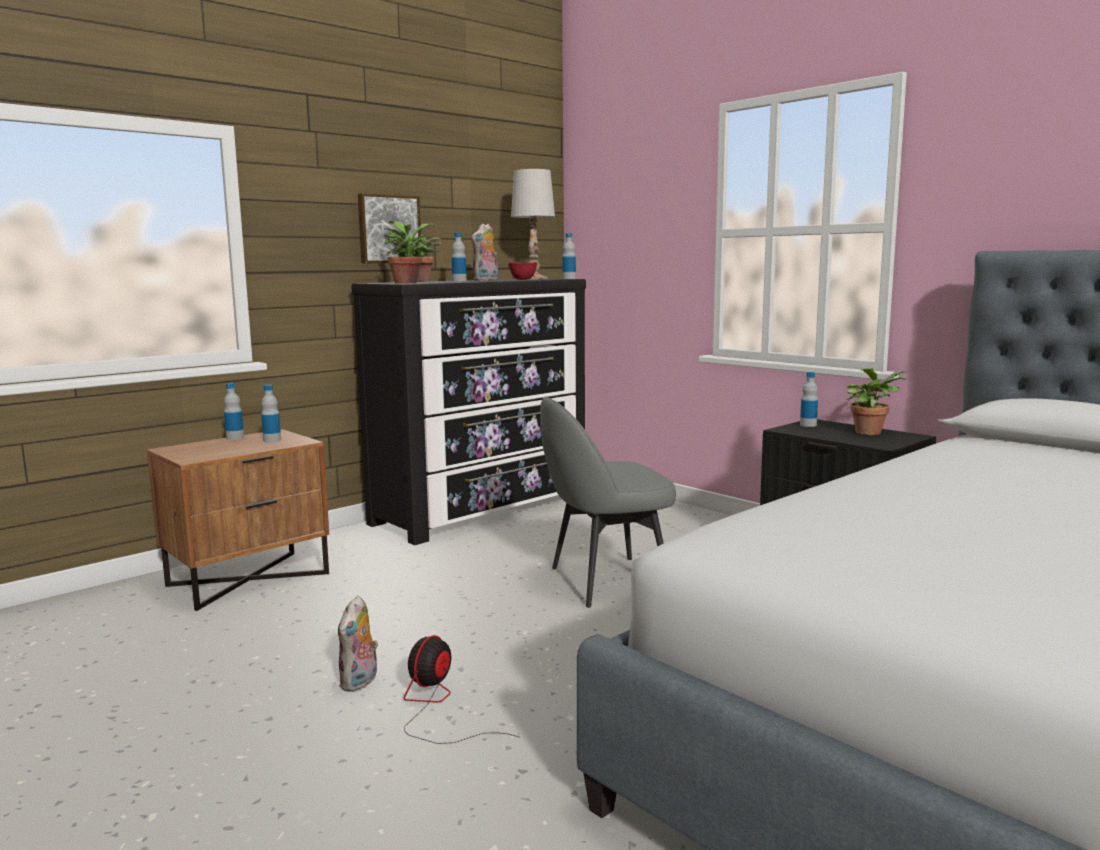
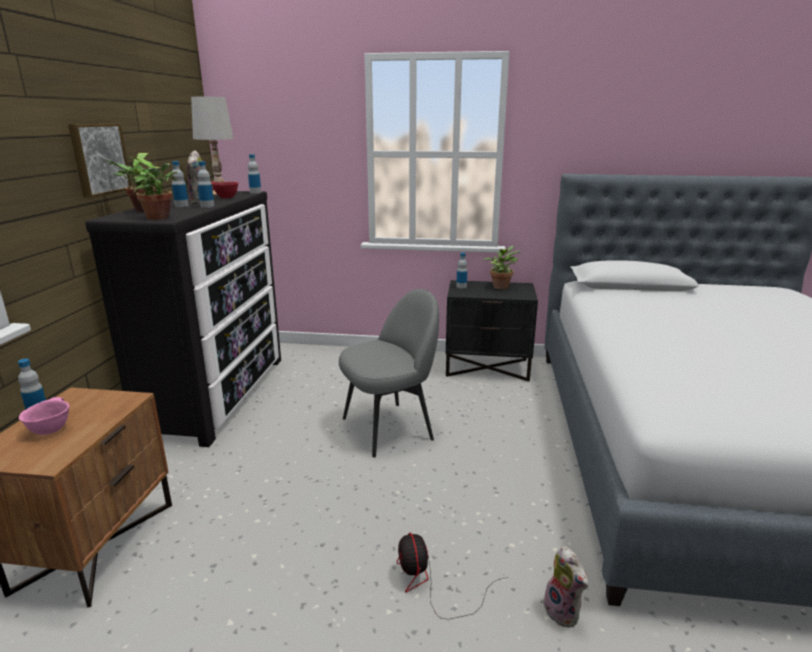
camera: 40 degrees left, 10 degrees up
bottle [261,385,281,443] -> bottle moved to [197,161,214,208]
plush toy [338,595,378,692] -> plush toy moved to [544,546,589,627]
grey chair [540,397,676,608] -> grey chair turned 150 degrees counterclockwise [339,289,439,458]
none -> pink bowl [19,397,69,435]

